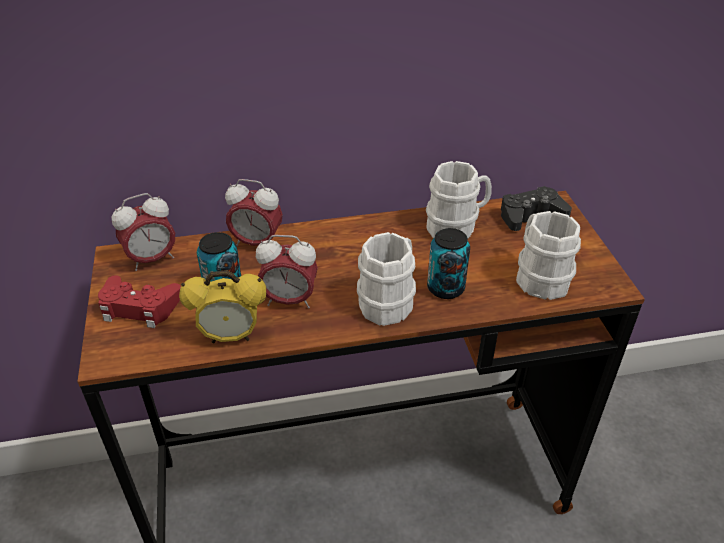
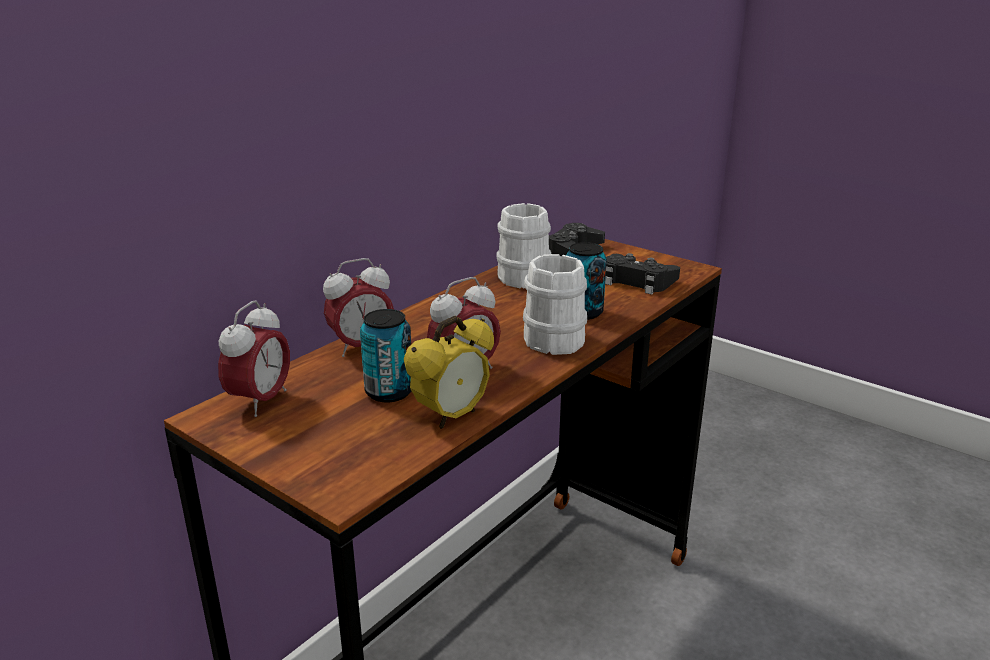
camera: 40 degrees left, 15 degrees down
red game controller [98,275,181,328] -> none
white mug [516,211,581,300] -> black game controller [605,253,680,295]

